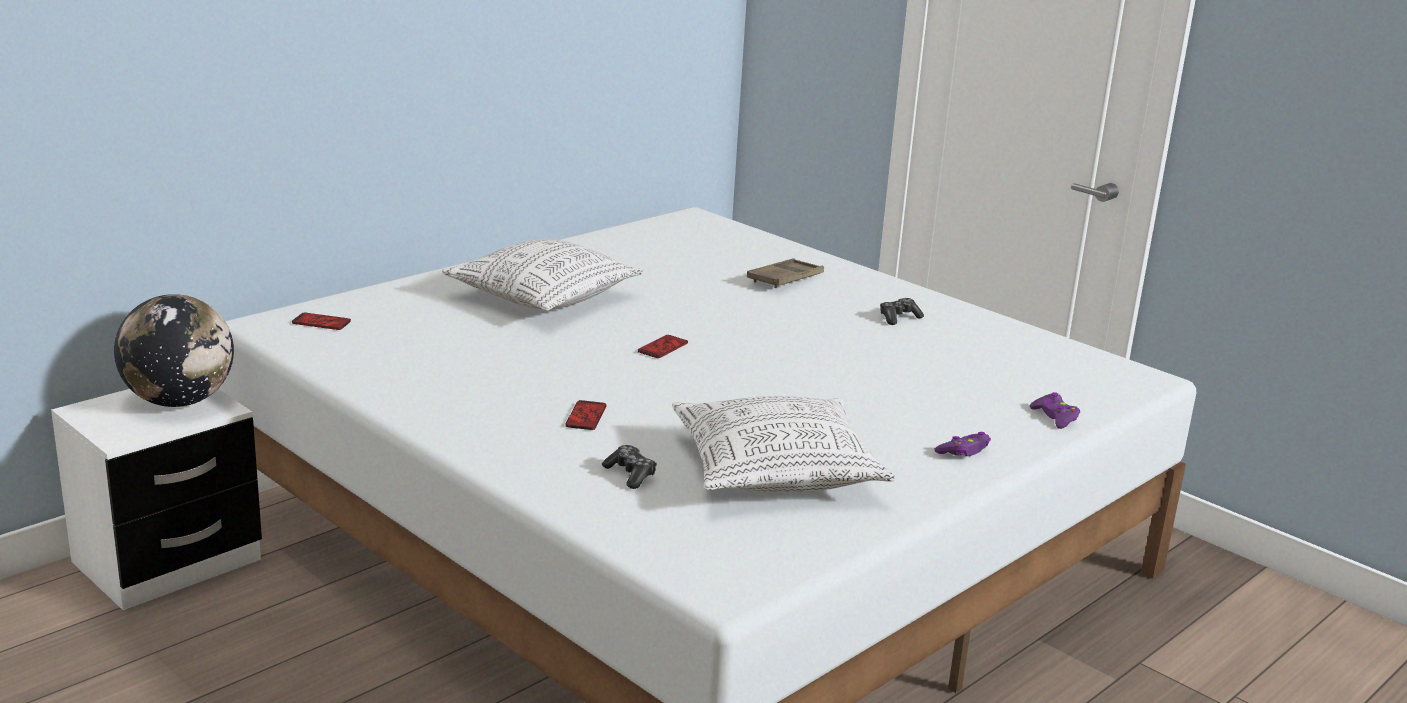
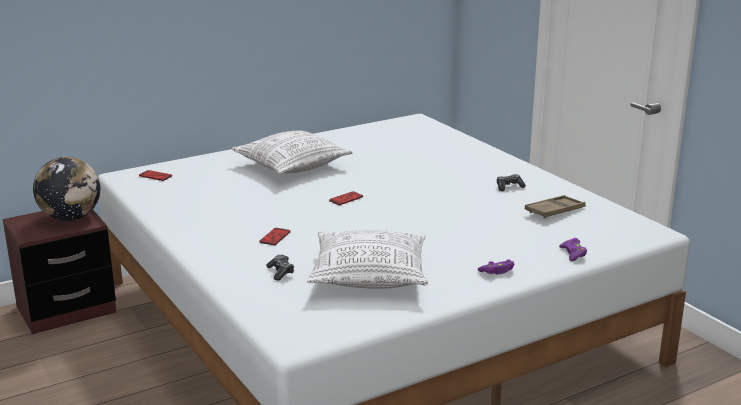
camera: 15 degrees right, 0 degrees up
white nightstand [51,389,262,610] -> brown nightstand [3,210,116,334]
brown tray [747,258,824,288] -> brown tray moved to [525,195,586,219]

